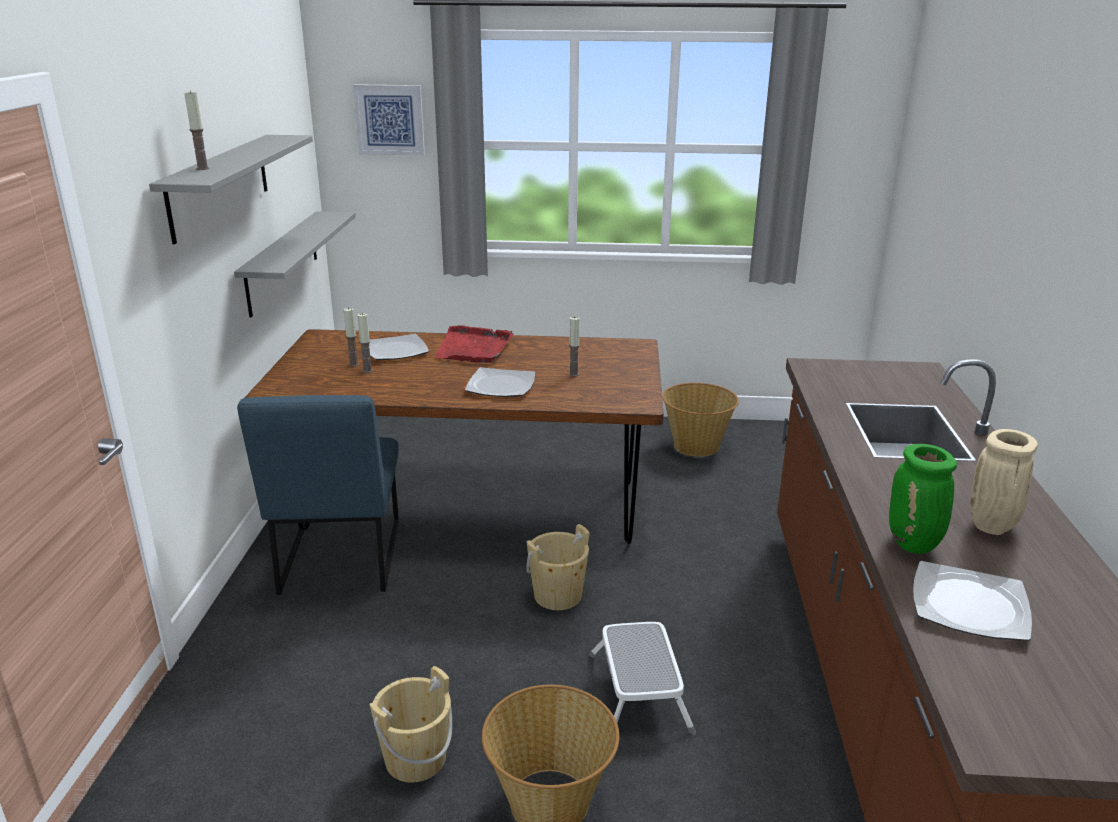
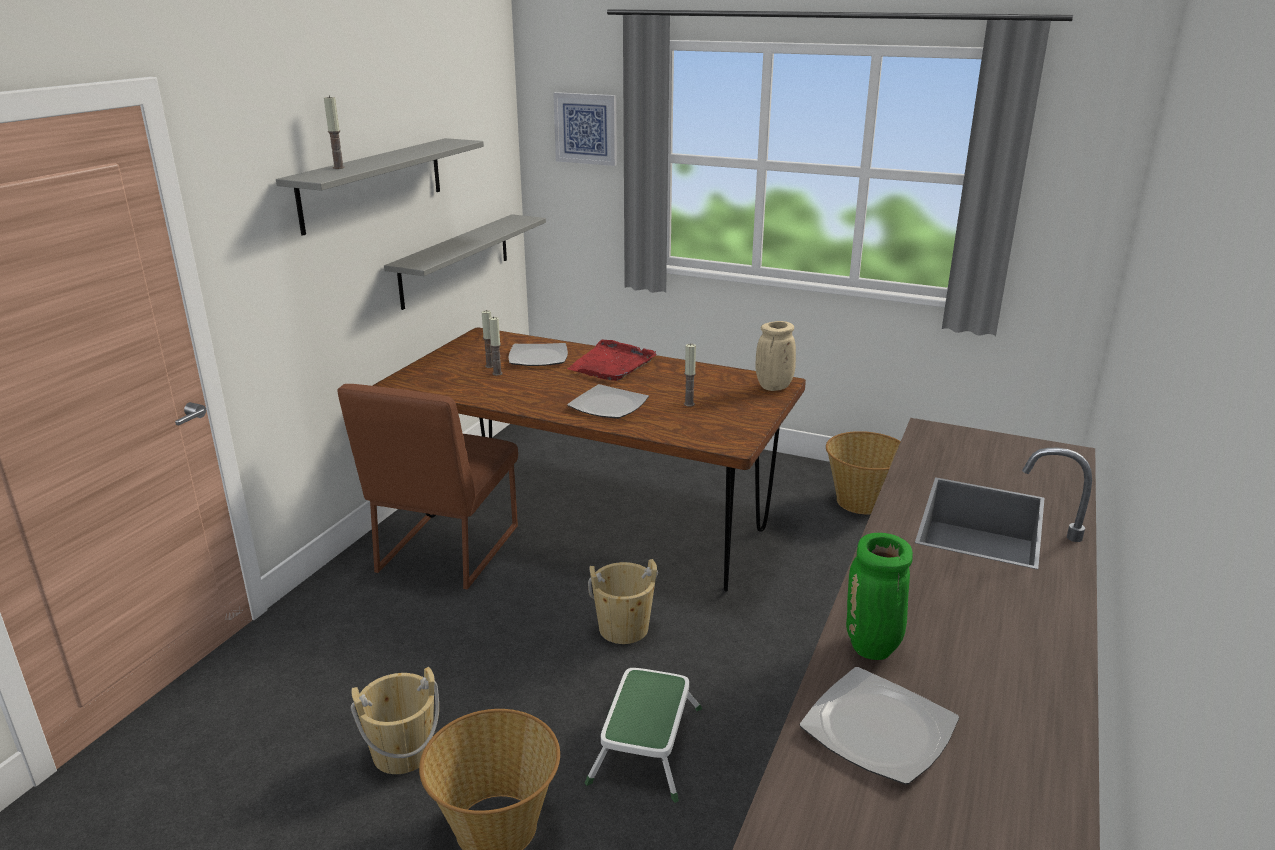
camera: 20 degrees right, 0 degrees up
blue chair [237,395,399,595] -> brown chair [337,384,518,590]
grey step ladder [589,622,696,735] -> green step ladder [585,668,703,803]
beige vase [970,429,1038,535] -> beige vase moved to [755,321,796,391]

